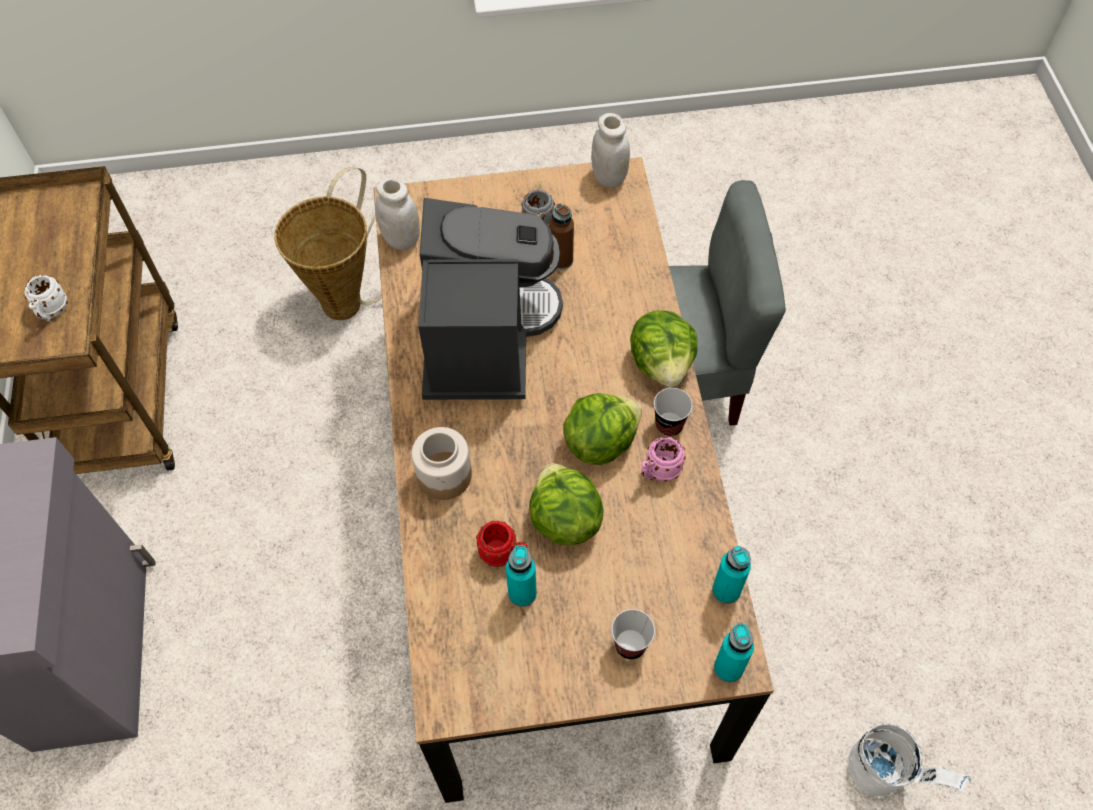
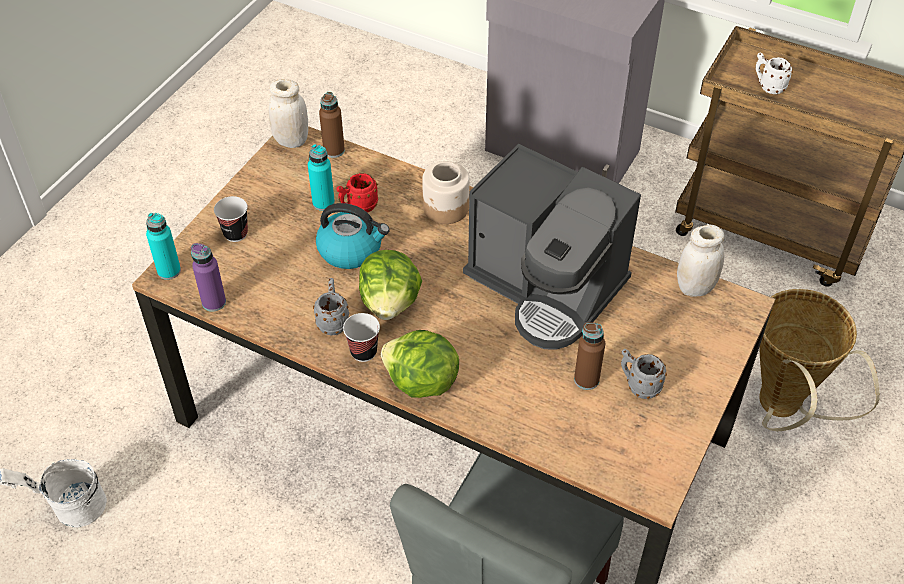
camera: 125 degrees right, 10 degrees down
lettuce [529,463,604,546] -> kettle [316,203,390,269]
white jar [591,113,630,188] -> white jar moved to [269,79,308,148]
pink mug [641,436,686,482] -> grey mug [313,278,349,335]
turquoise bottle [712,546,751,604] -> purple bottle [191,243,226,312]
none -> brown bottle [319,92,345,158]

